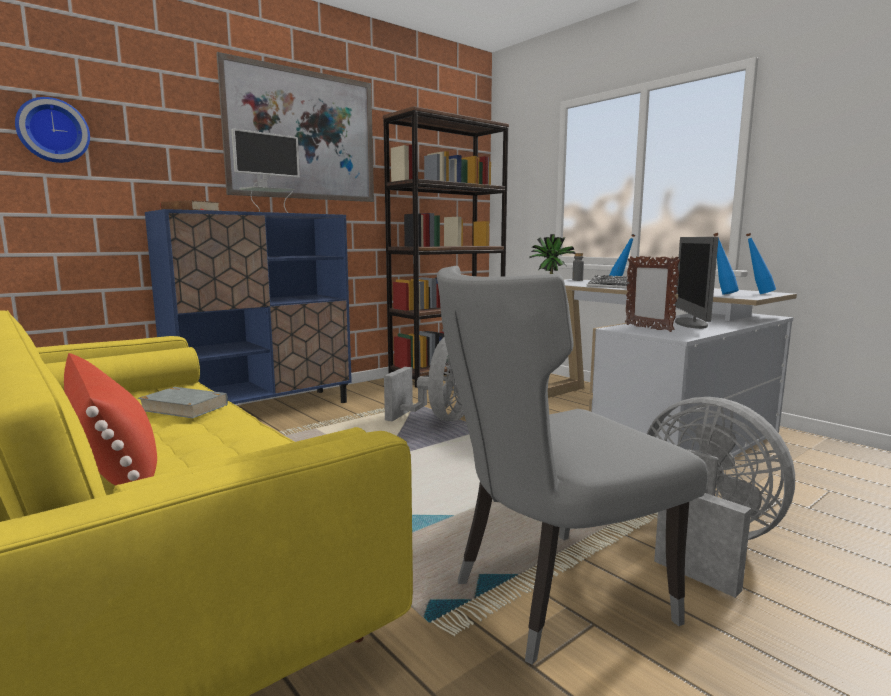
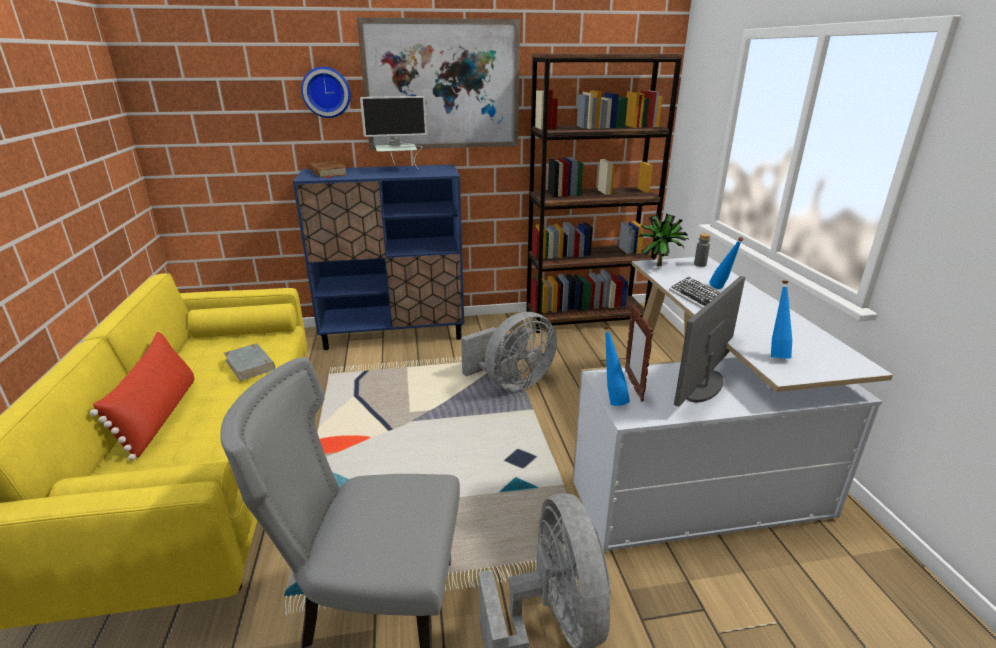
camera: 30 degrees right, 15 degrees up
wall clock [15,97,90,163] -> wall clock moved to [301,67,351,118]
blue bottle [746,233,776,294] -> blue bottle moved to [603,325,630,406]

